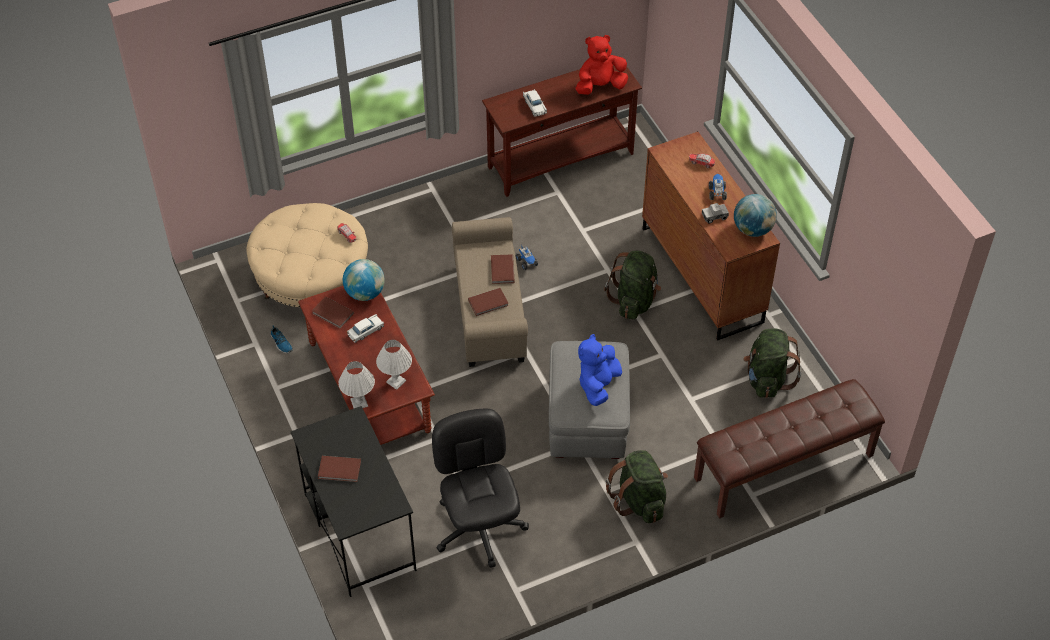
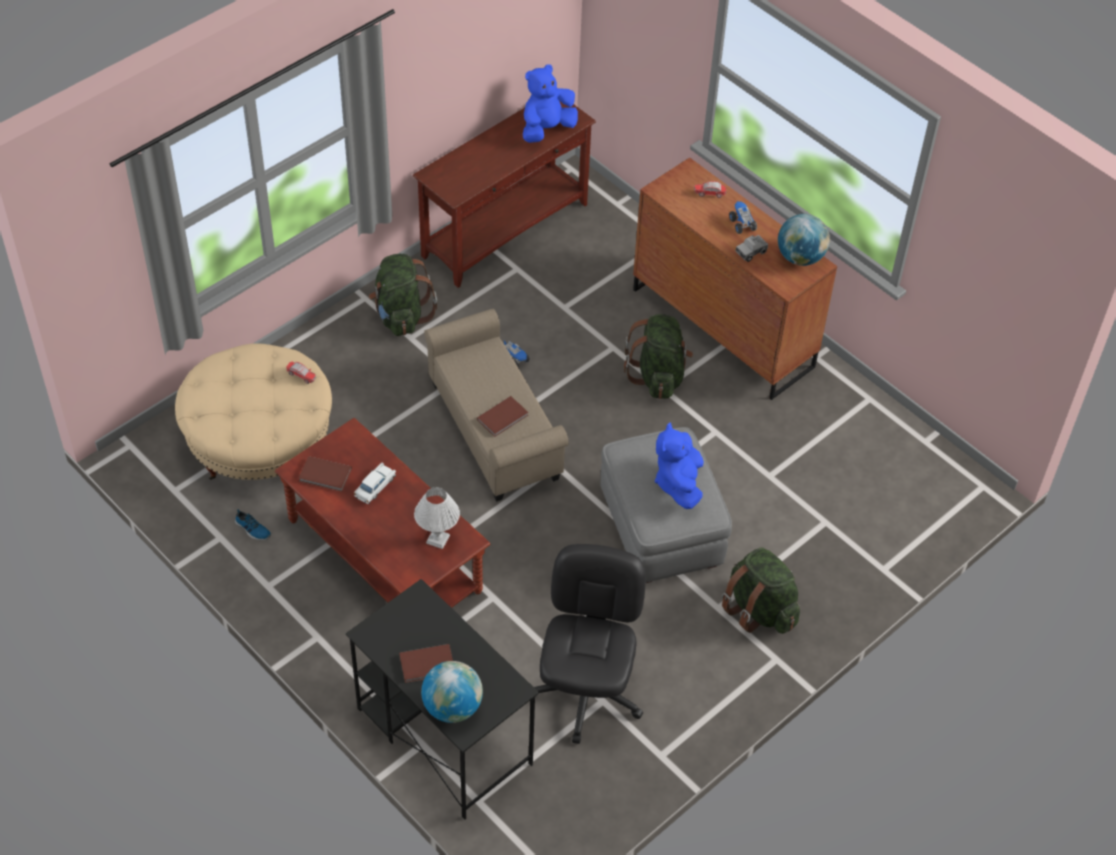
camera: 20 degrees left, 0 degrees up
white table lamp [338,361,375,408] -> none
globe [343,259,385,301] -> globe moved to [421,661,483,723]
black office chair [432,409,529,568] -> black office chair turned 45 degrees clockwise [534,544,646,744]
brown book [491,254,515,284] -> none
white toy car [523,89,547,117] -> none
red plush toy [576,35,628,95] -> blue plush toy [523,64,578,143]
brown bench [694,379,885,518] -> none
green backpack [743,328,802,398] -> green backpack moved to [369,254,437,336]

